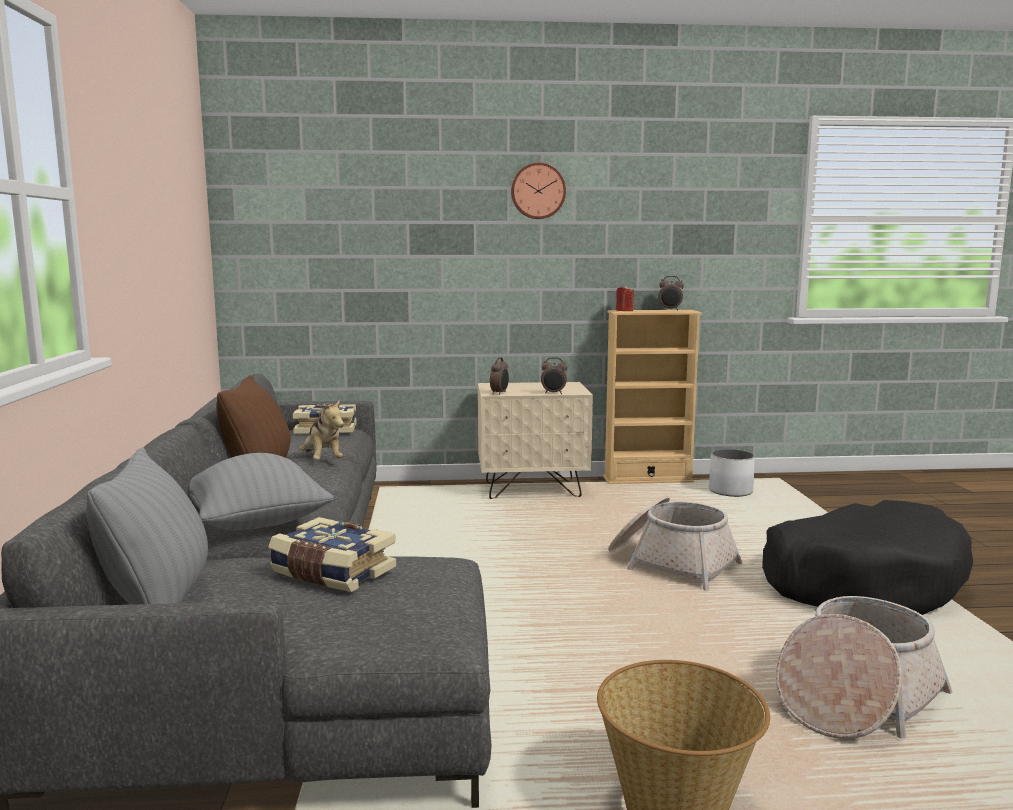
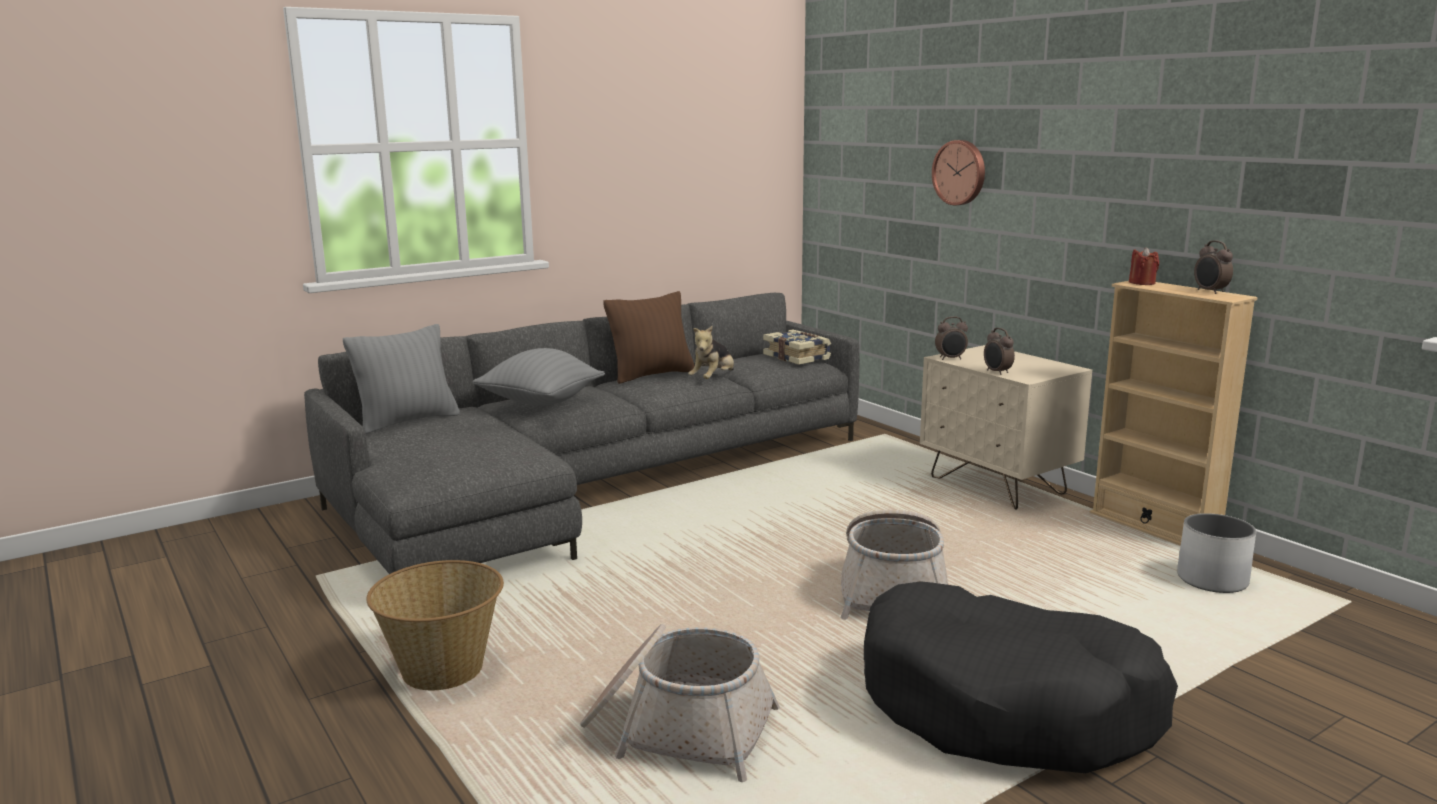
camera: 60 degrees right, 5 degrees up
book [268,517,396,592] -> none
wall clock [511,162,566,219] -> wall clock moved to [932,140,985,205]

